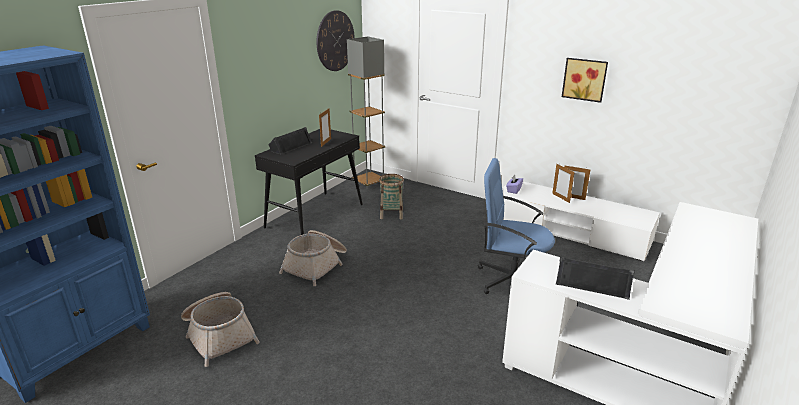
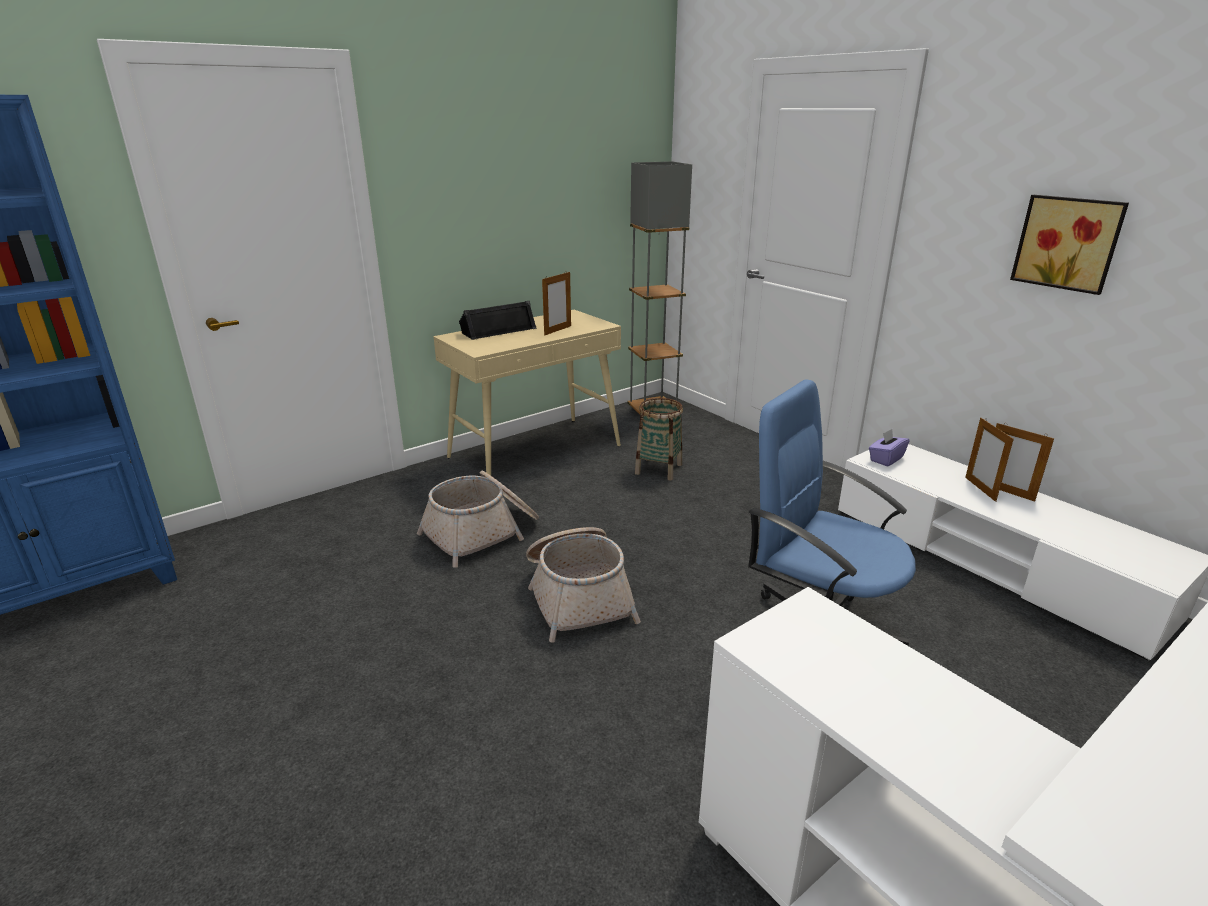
camera: 20 degrees right, 0 degrees up
basket [181,292,260,367] -> basket moved to [526,527,641,643]
black console table [255,129,363,235] -> beige console table [433,310,621,475]
wall clock [316,10,355,71] -> none
black speaker [556,257,635,300] -> none

